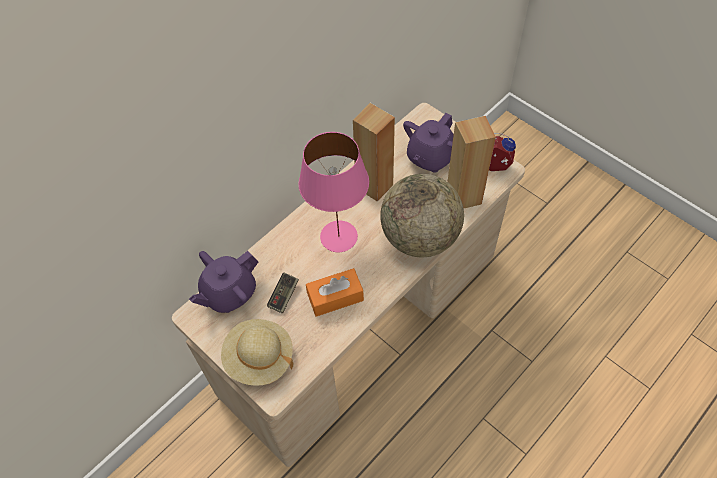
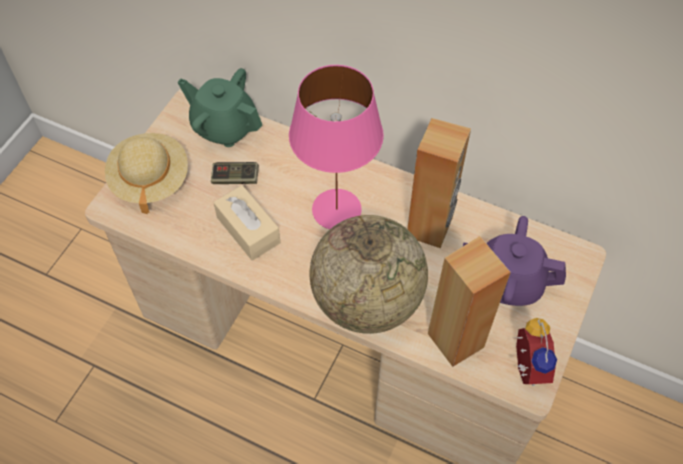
camera: 70 degrees right, 0 degrees up
purple teapot [189,251,258,313] -> green teapot [178,68,262,147]
orange tissue box [306,268,364,317] -> beige tissue box [213,185,281,261]

